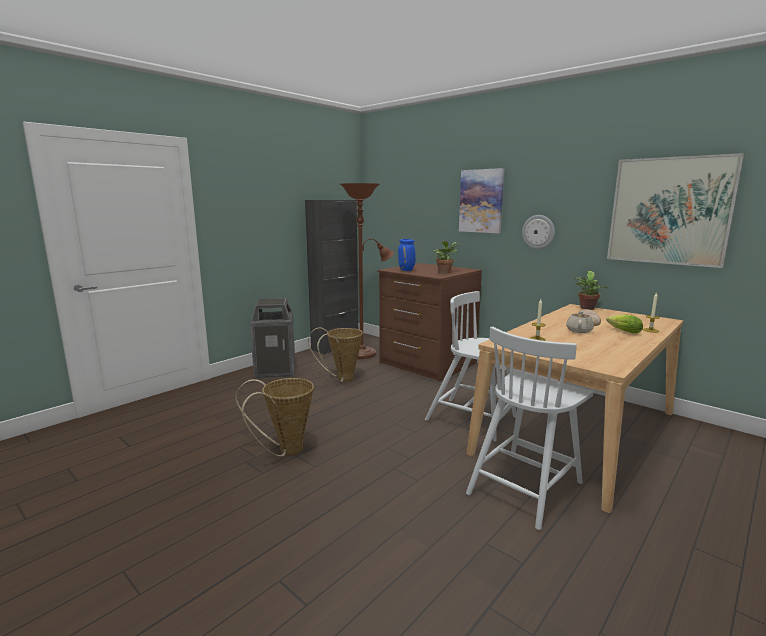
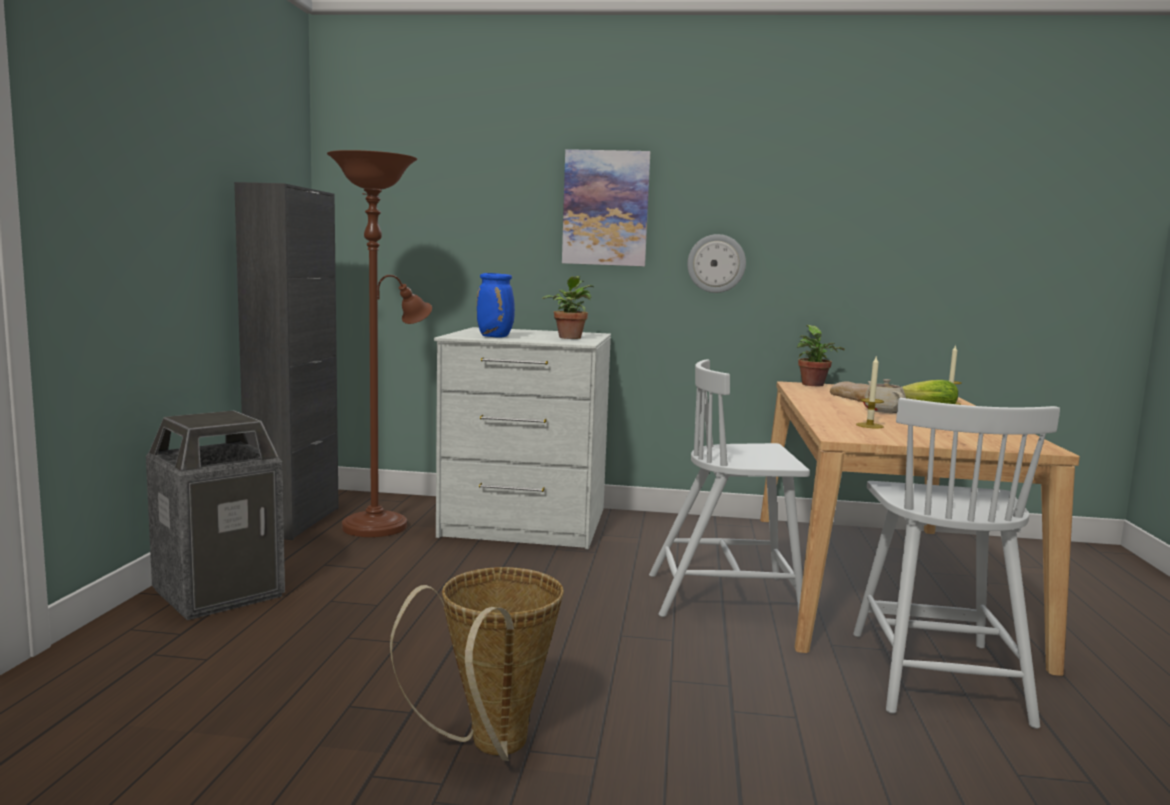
camera: 35 degrees left, 5 degrees down
basket [308,327,363,382] -> none
brown dresser [377,263,482,382] -> white dresser [434,327,611,549]
picture [607,153,745,268] -> none

